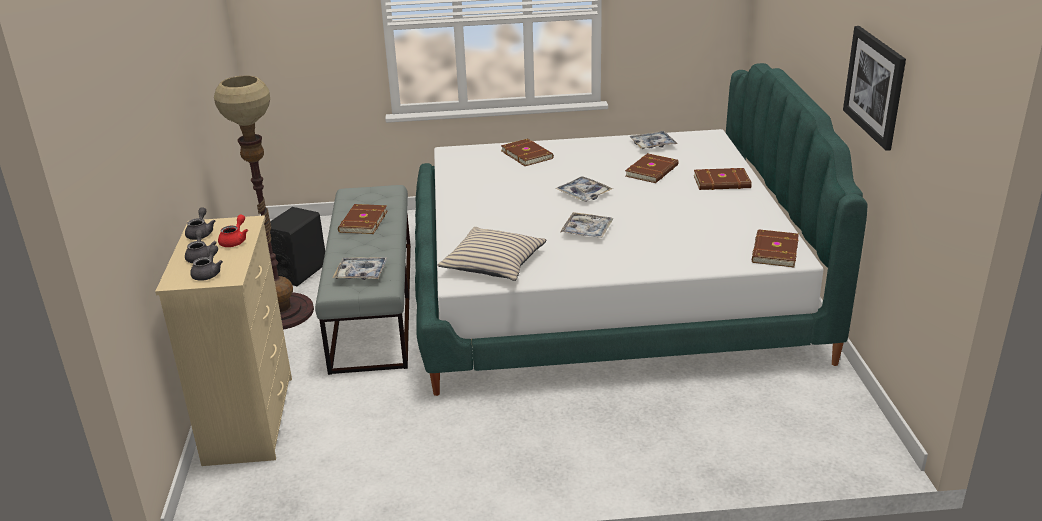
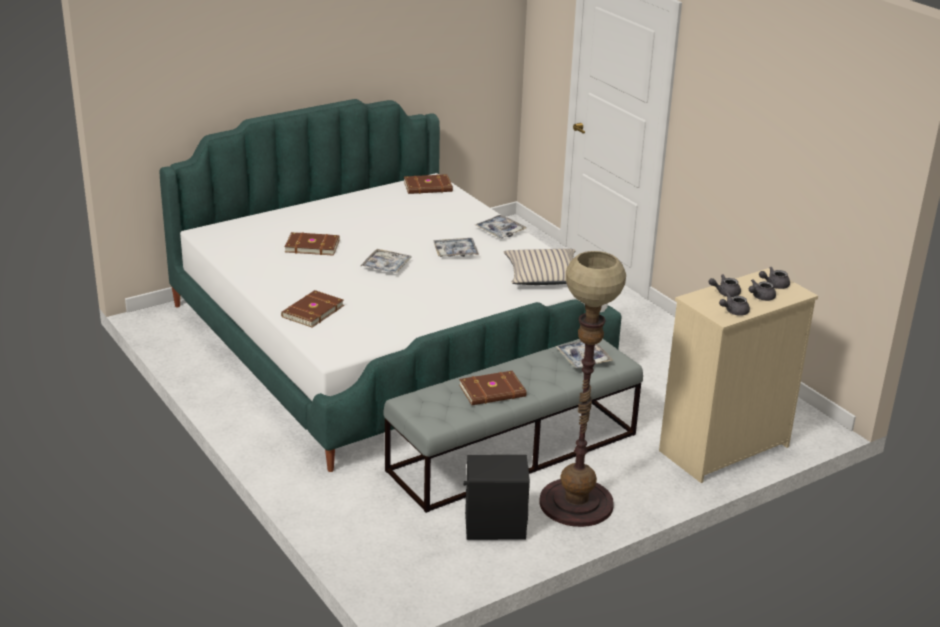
camera: 120 degrees left, 0 degrees up
red teapot [218,215,248,247] -> grey teapot [708,274,741,297]
tray [629,131,677,149] -> tray moved to [475,215,527,238]
brown book [694,168,752,190] -> none
picture [843,26,906,151] -> none

